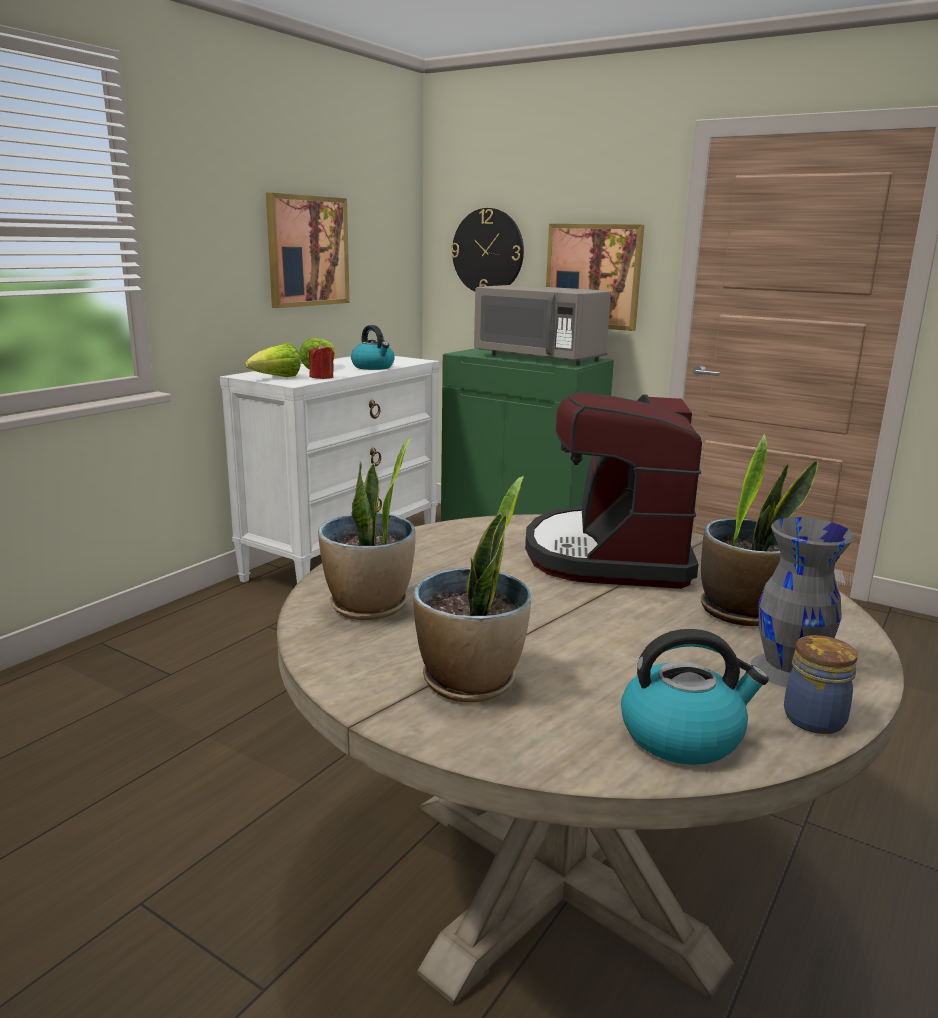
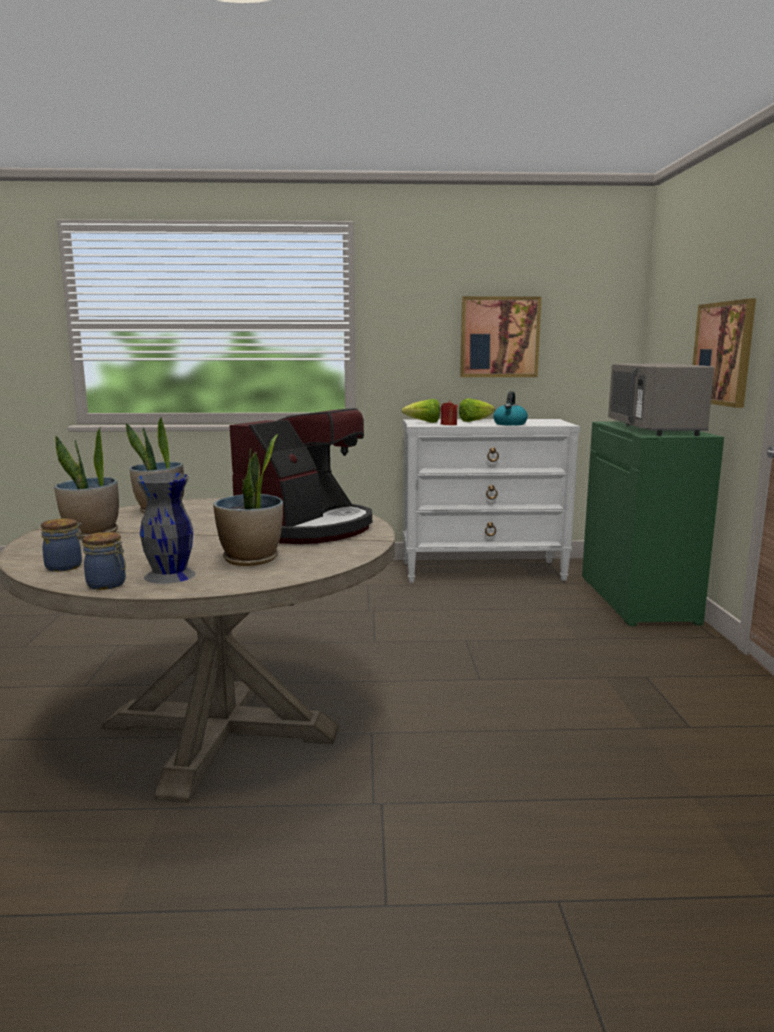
camera: 55 degrees right, 5 degrees down
wall clock [451,208,524,292] -> none
coffee machine [525,392,702,589] -> coffee machine turned 150 degrees clockwise [229,408,372,544]
kettle [621,629,769,765] -> jar [41,518,84,572]

